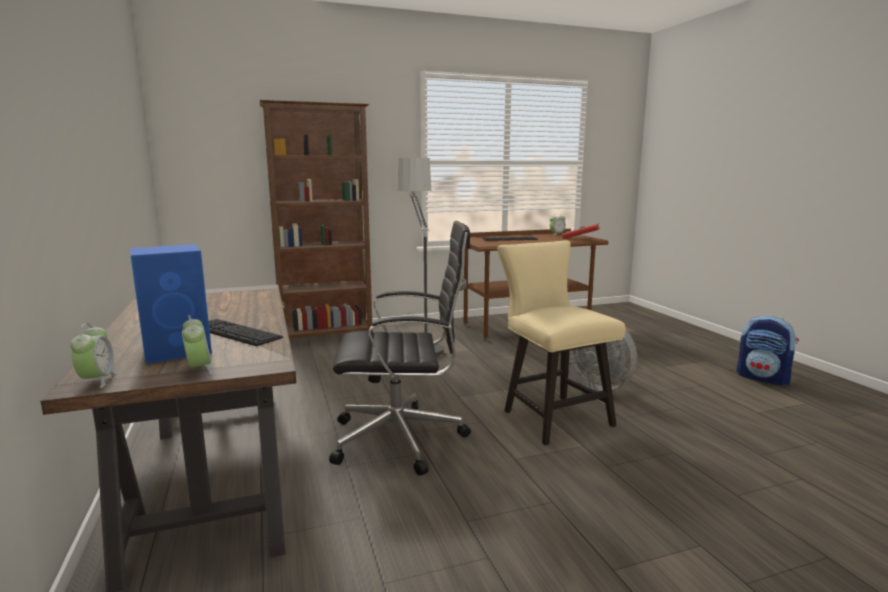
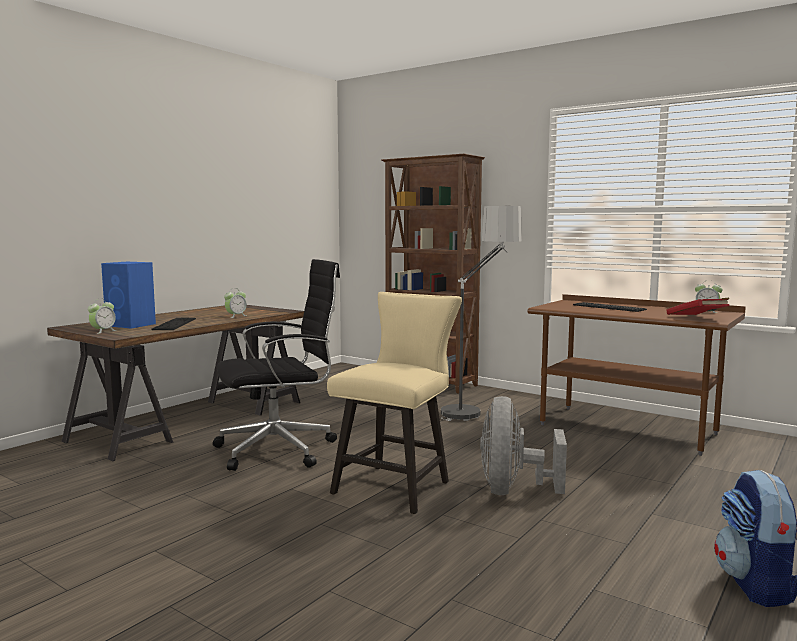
camera: 55 degrees right, 5 degrees down
alarm clock [70,323,117,388] -> alarm clock moved to [224,290,247,318]
black office chair [329,221,471,476] -> black office chair turned 75 degrees counterclockwise [213,259,340,471]

